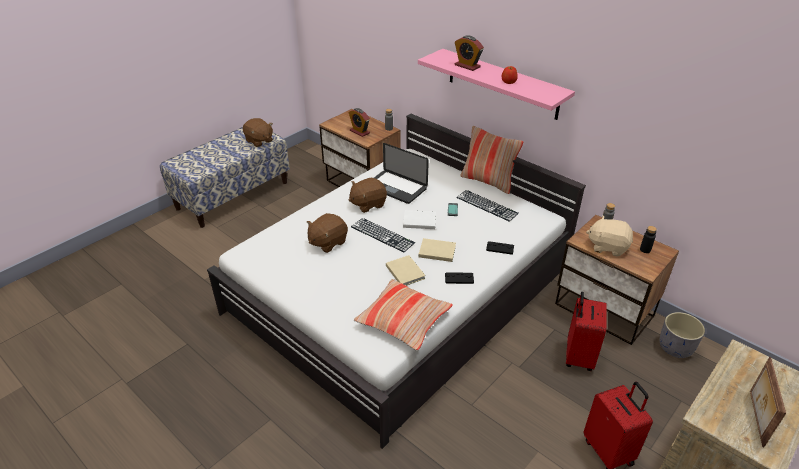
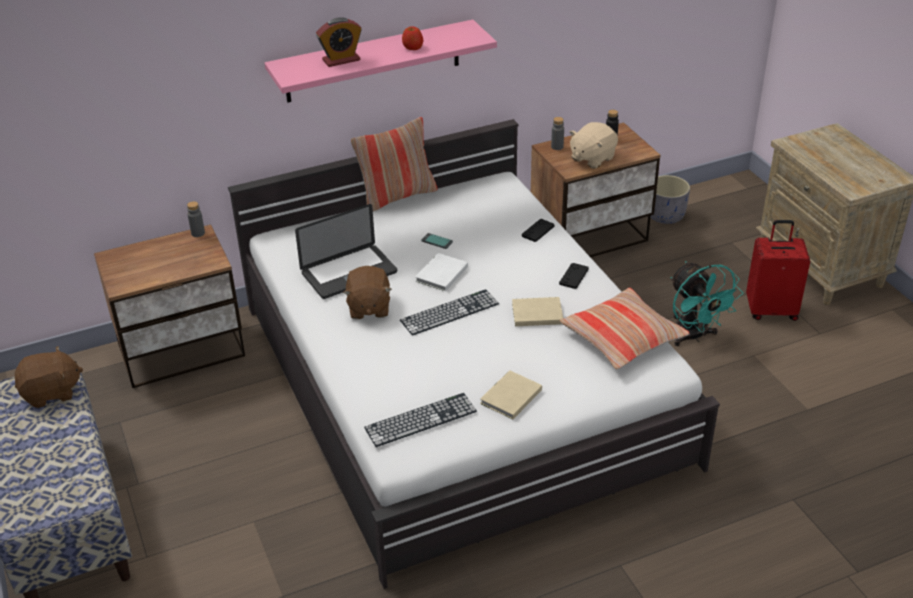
camera: 65 degrees left, 0 degrees up
brown plush toy [307,213,348,253] -> none
alarm clock [349,108,370,137] -> none
beige book [418,238,456,262] -> beige book moved to [480,370,542,419]
keyboard [456,190,519,222] -> keyboard moved to [364,393,477,447]
red suitcase [566,292,607,371] -> none
picture frame [750,357,786,447] -> none
none -> turquoise fan [670,261,743,346]

